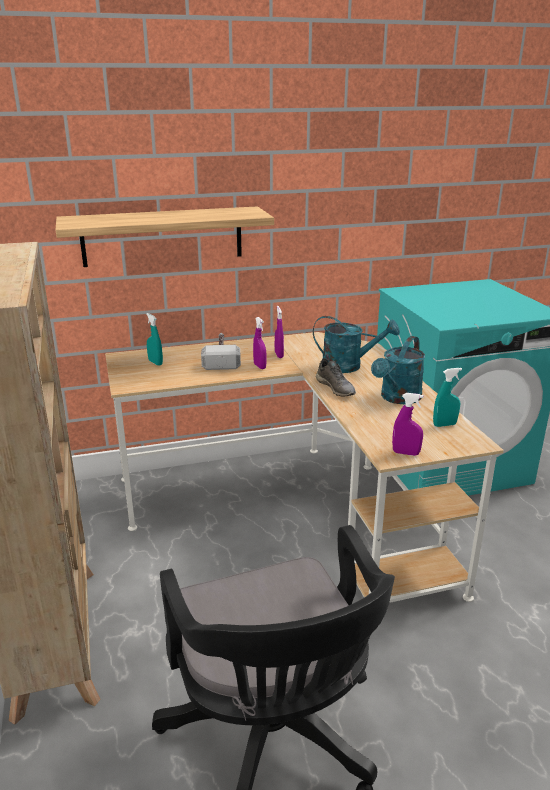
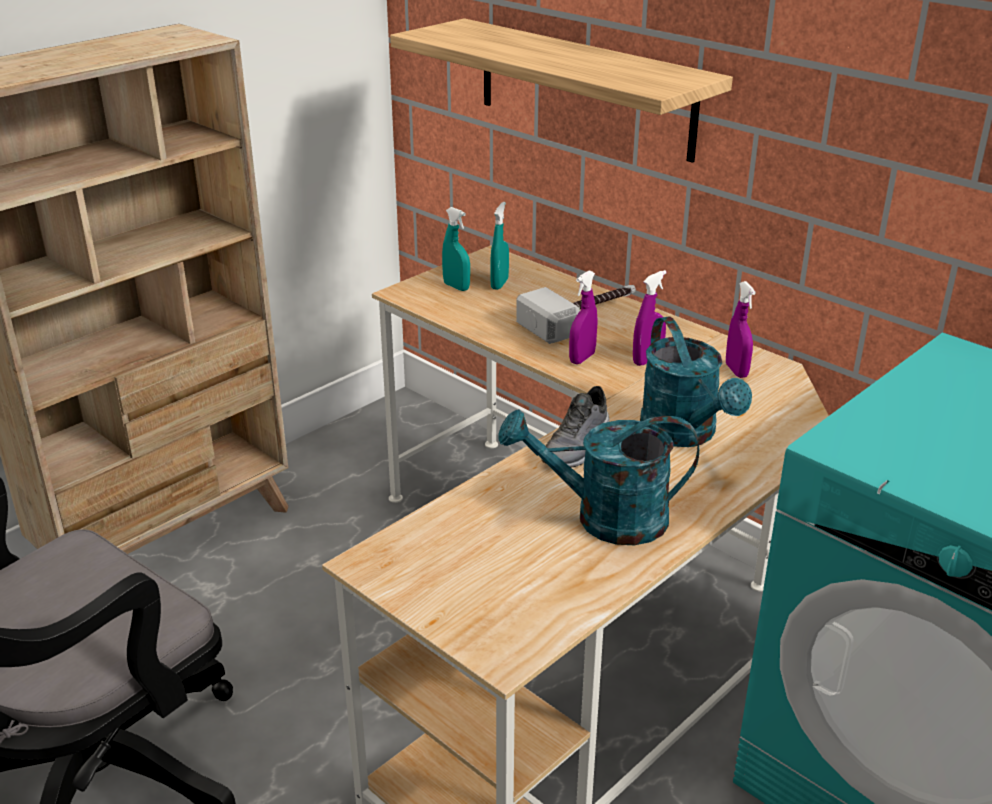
camera: 60 degrees right, 5 degrees up
purple spray bottle [392,393,424,456] -> purple spray bottle moved to [726,281,756,378]
turquoise spray bottle [433,368,462,427] -> turquoise spray bottle moved to [442,207,470,291]

